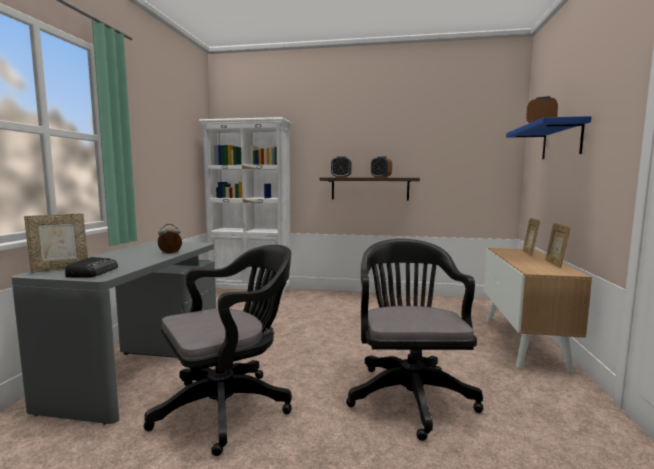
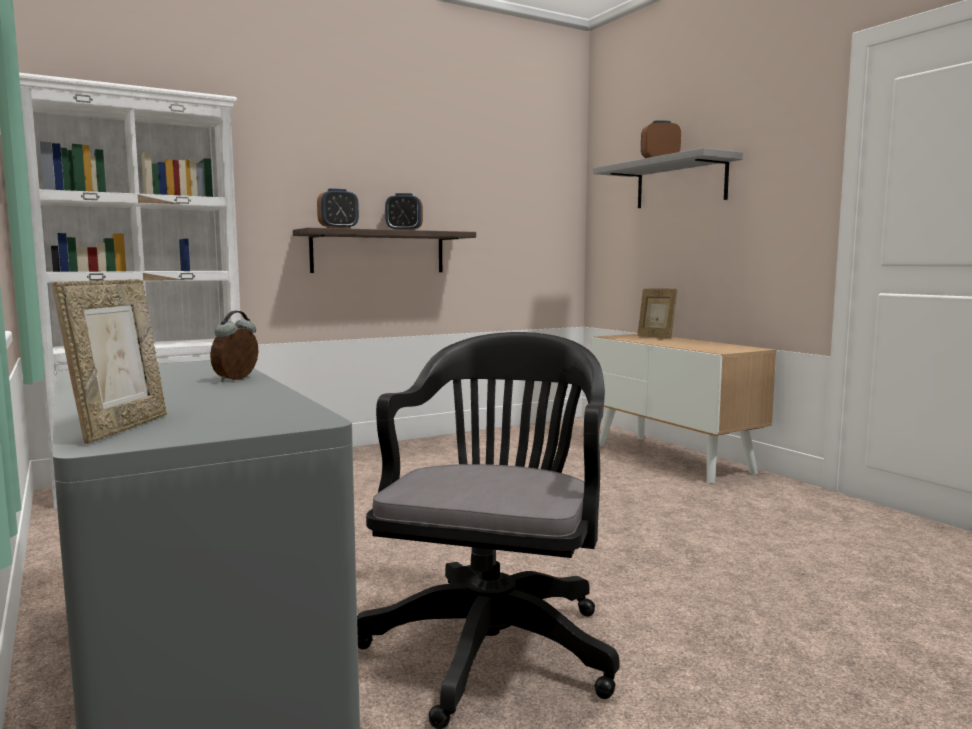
camera: 40 degrees left, 0 degrees up
radio [65,257,118,278] -> none
black office chair [346,239,483,441] -> none
blue shelf [506,116,591,159] -> grey shelf [594,148,743,208]
picture frame [545,223,571,268] -> none

